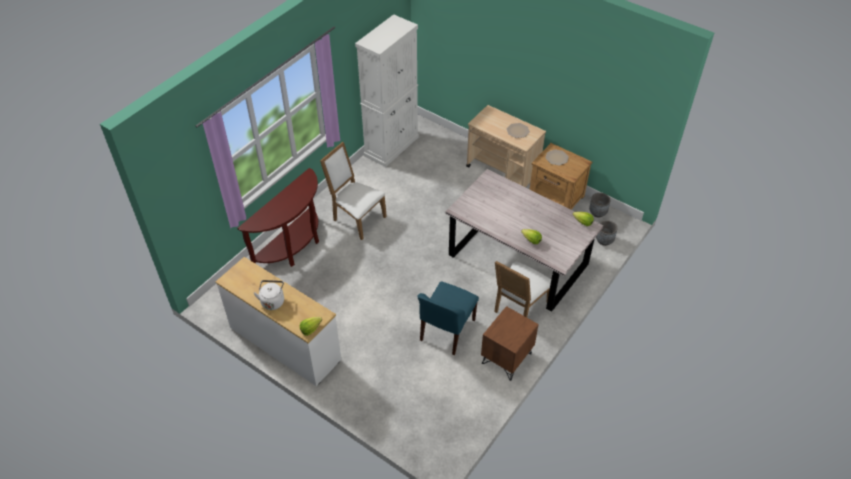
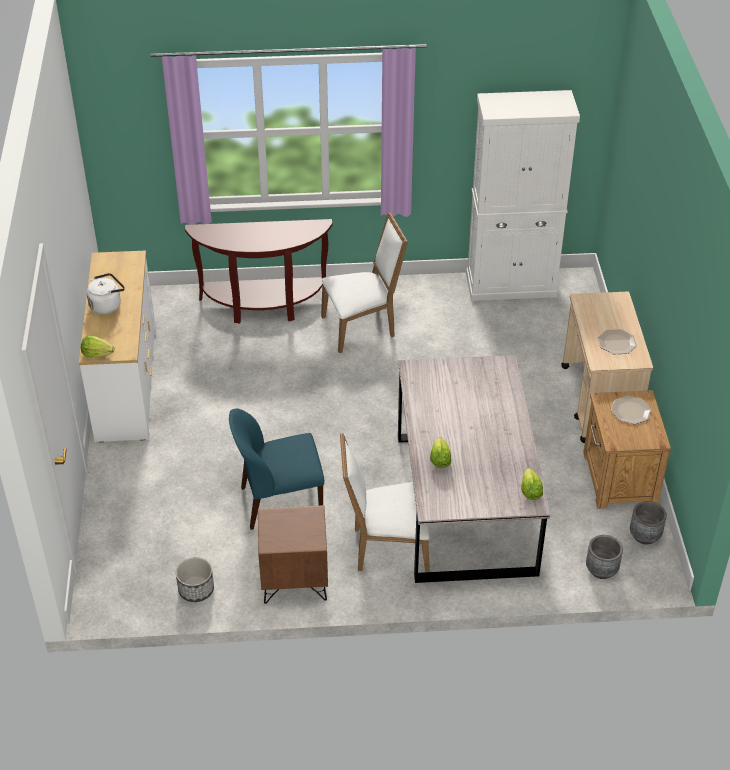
camera: 50 degrees right, 5 degrees down
white chair [320,142,387,240] -> white chair turned 75 degrees clockwise [321,212,408,353]
none -> planter [176,557,214,602]

